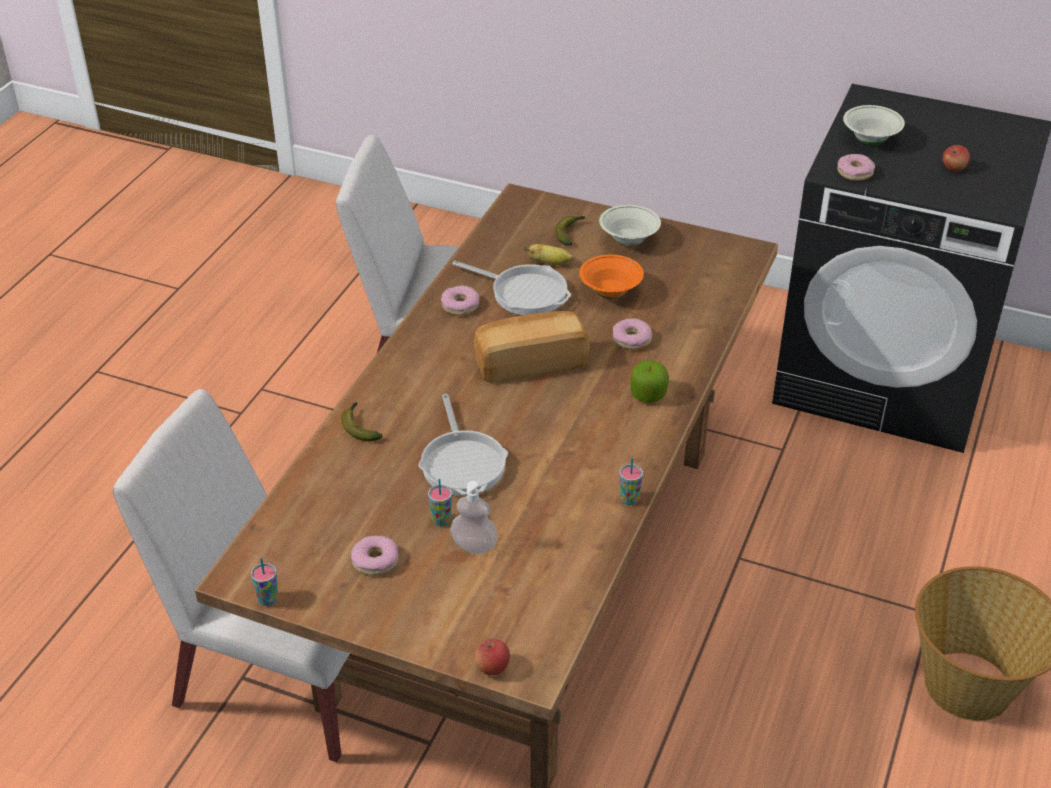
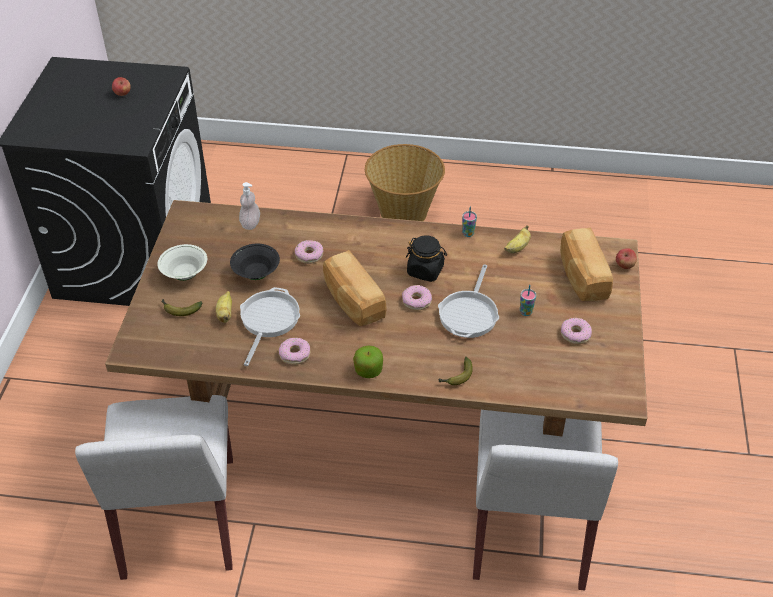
camera: 105 degrees left, 5 degrees up
cup [251,558,278,606] -> none
frying pan [419,394,508,496] -> frying pan turned 135 degrees clockwise [438,264,499,338]
soap dispenser [450,481,498,554] -> soap dispenser moved to [239,182,260,230]
orange bowl [579,255,644,299] -> black bowl [230,244,280,280]
apple [630,360,669,403] -> apple moved to [353,346,383,378]
donut [837,154,875,181] -> donut moved to [402,285,432,310]
white bowl [843,105,905,145] -> none
none -> black jar [406,235,447,282]
none -> banana [504,225,531,253]
none -> bread [560,227,613,301]

